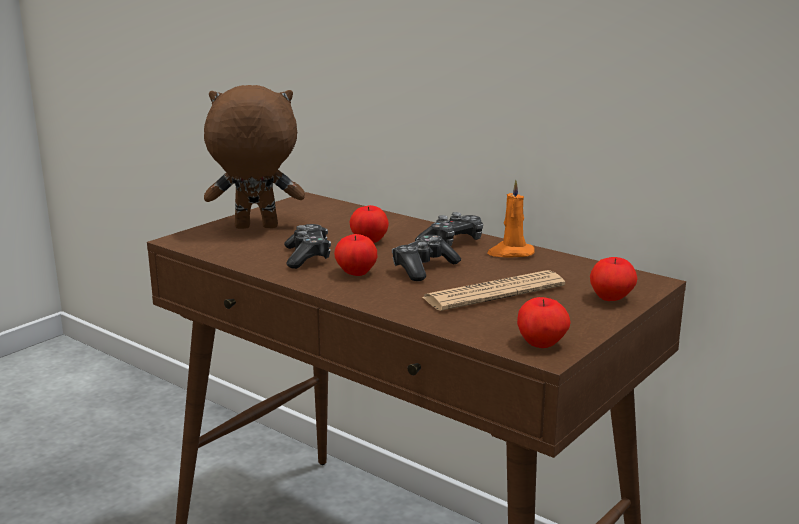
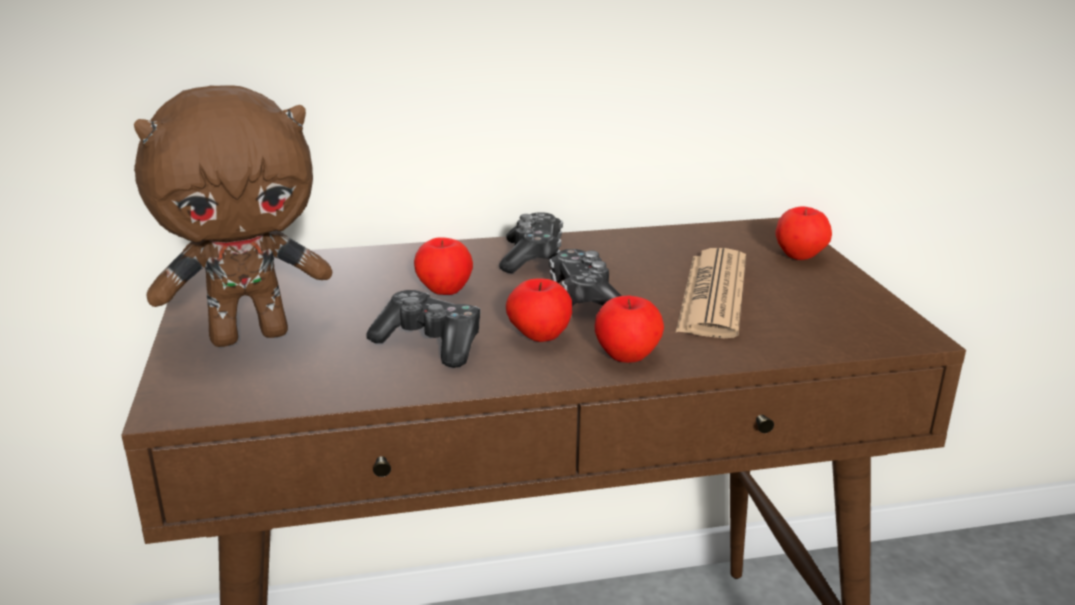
camera: 50 degrees left, 5 degrees up
brown plush toy [204,85,305,229] -> brown plush toy turned 150 degrees counterclockwise [134,85,332,347]
orange candle [487,180,535,258] -> none
apple [517,297,571,348] -> apple moved to [594,295,664,363]

